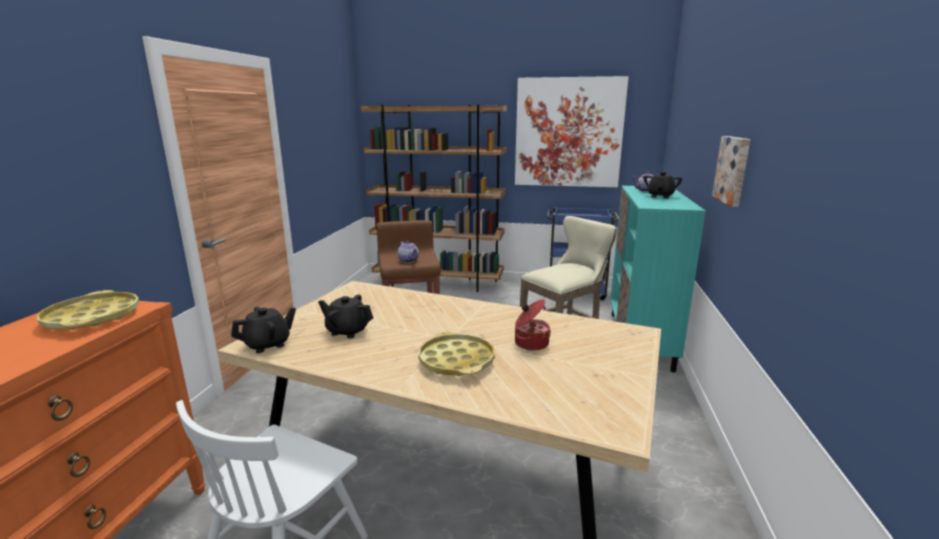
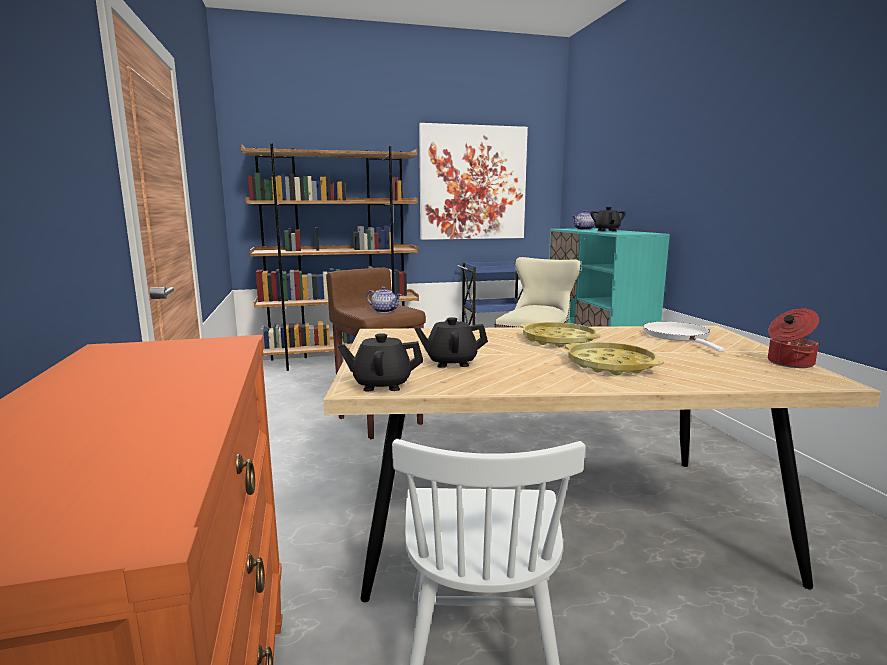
camera: 25 degrees left, 5 degrees down
yellow tray [36,290,139,330] -> yellow tray moved to [521,322,601,347]
black teapot [231,307,296,353] -> black teapot turned 120 degrees counterclockwise [338,333,423,391]
cooking pot [515,299,551,350] -> cooking pot moved to [768,309,819,368]
picture [712,136,750,207] -> none
none -> white frying pan [643,322,724,352]

